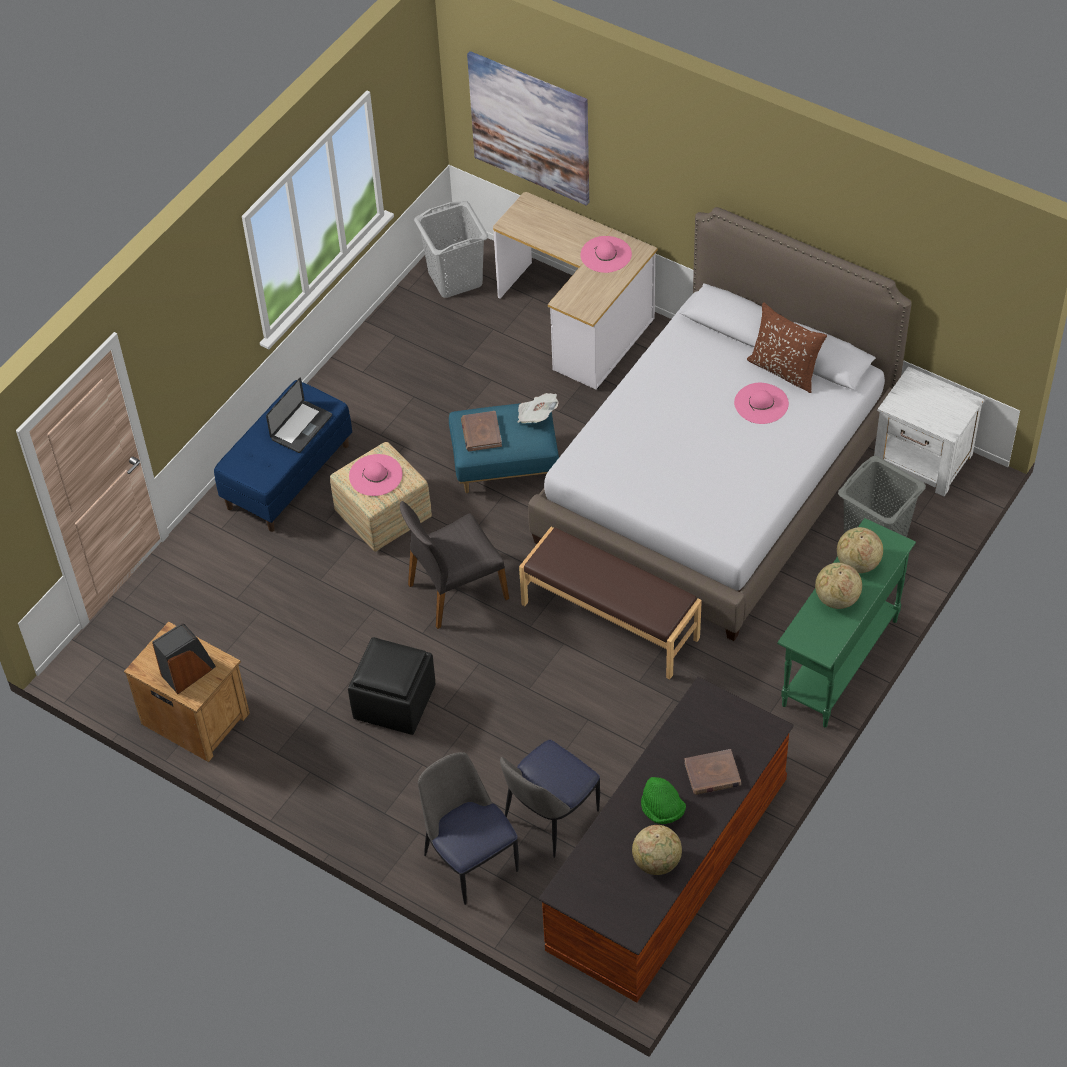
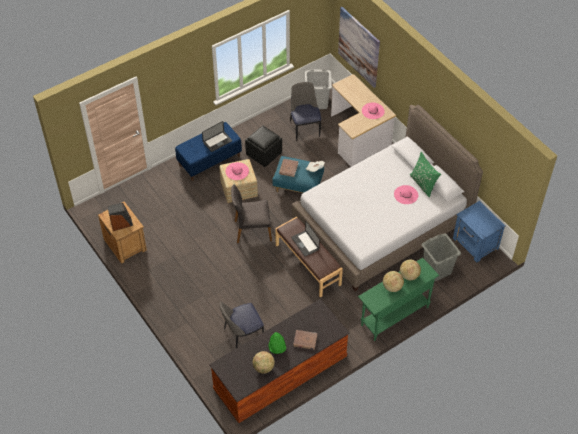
camera: 20 degrees right, 0 degrees up
black ottoman [348,637,435,735] -> black ottoman moved to [245,126,282,167]
chair [418,752,519,905] -> chair moved to [290,82,321,141]
brown pillow [747,303,827,393] -> green pillow [410,152,441,197]
white nightstand [874,366,985,497] -> blue nightstand [453,201,505,263]
none -> laptop [291,221,320,256]

